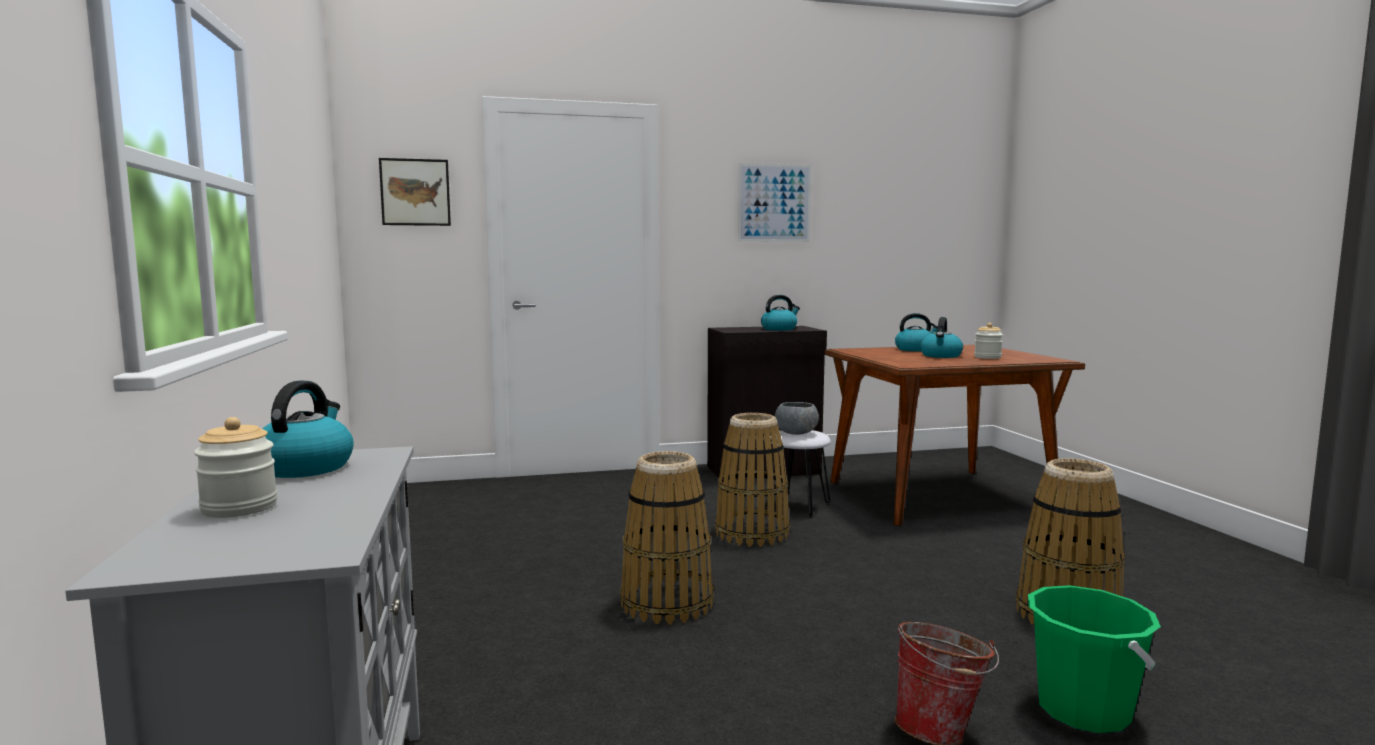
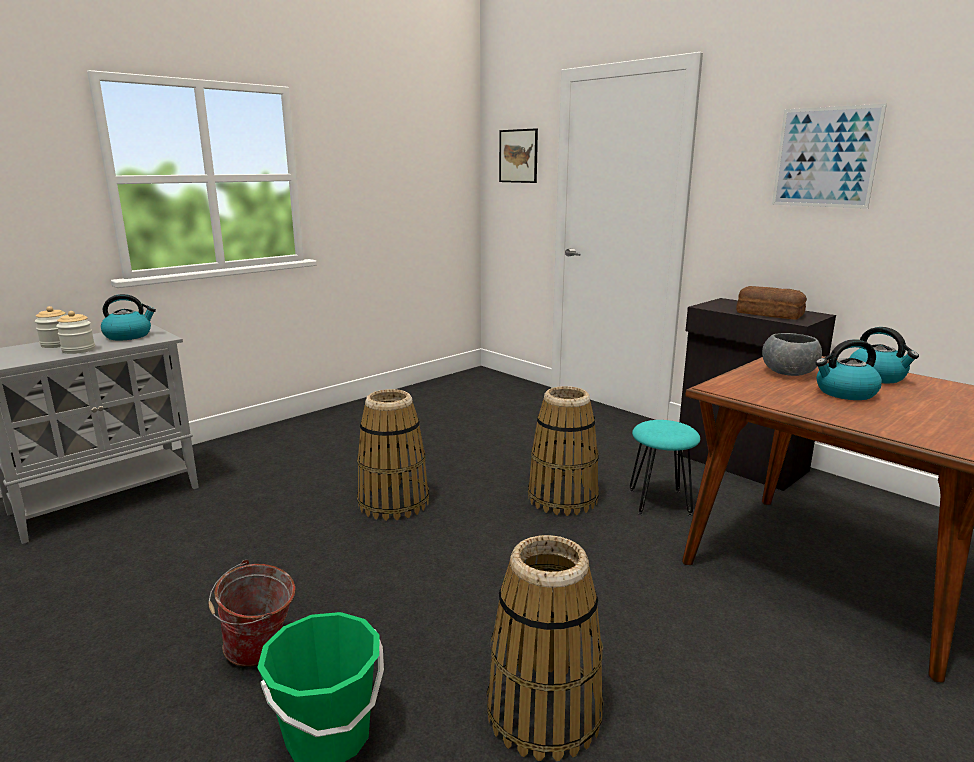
camera: 60 degrees right, 10 degrees up
kettle [761,295,800,331] -> bread [736,286,807,320]
white stool [766,430,831,518] -> turquoise stool [629,420,700,516]
grey bowl [775,402,819,435] -> grey bowl moved to [762,333,822,376]
jar [974,323,1003,359] -> jar moved to [56,311,95,354]

